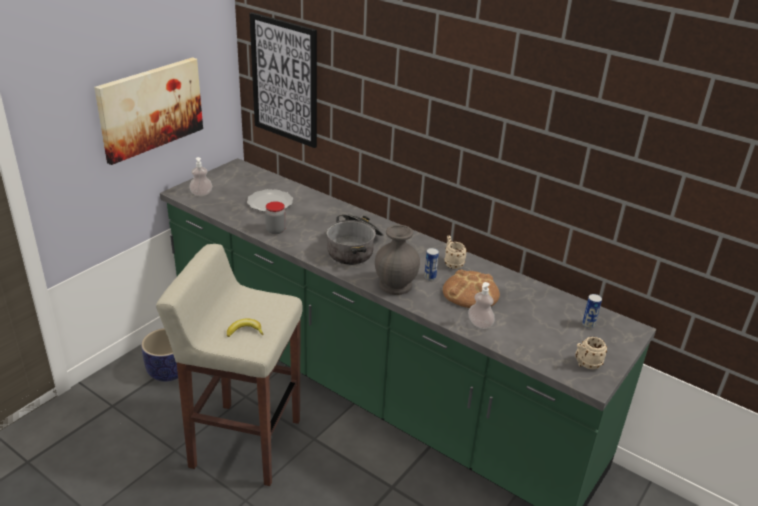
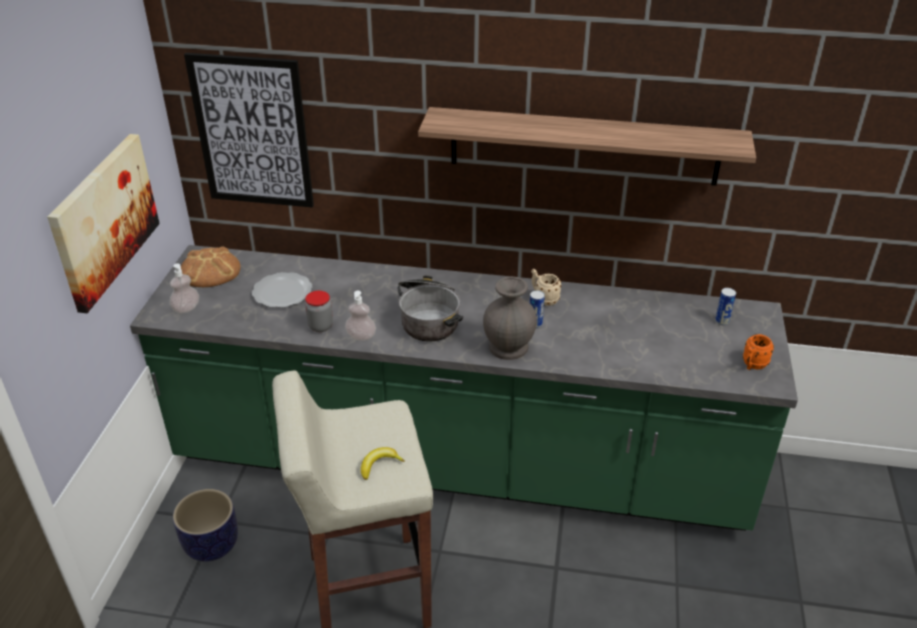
camera: 25 degrees left, 5 degrees up
bread [443,269,500,308] -> bread moved to [181,246,240,287]
soap dispenser [468,282,495,329] -> soap dispenser moved to [345,291,376,341]
beige mug [575,337,607,369] -> orange mug [743,334,774,370]
none -> shelf [418,107,756,186]

